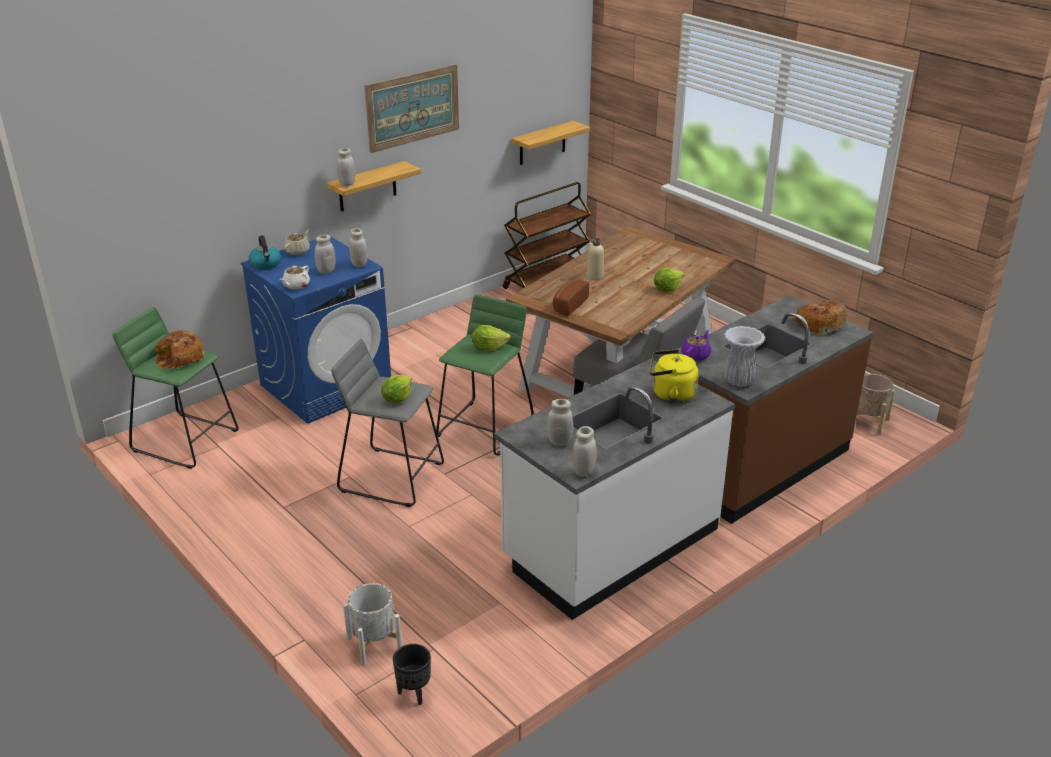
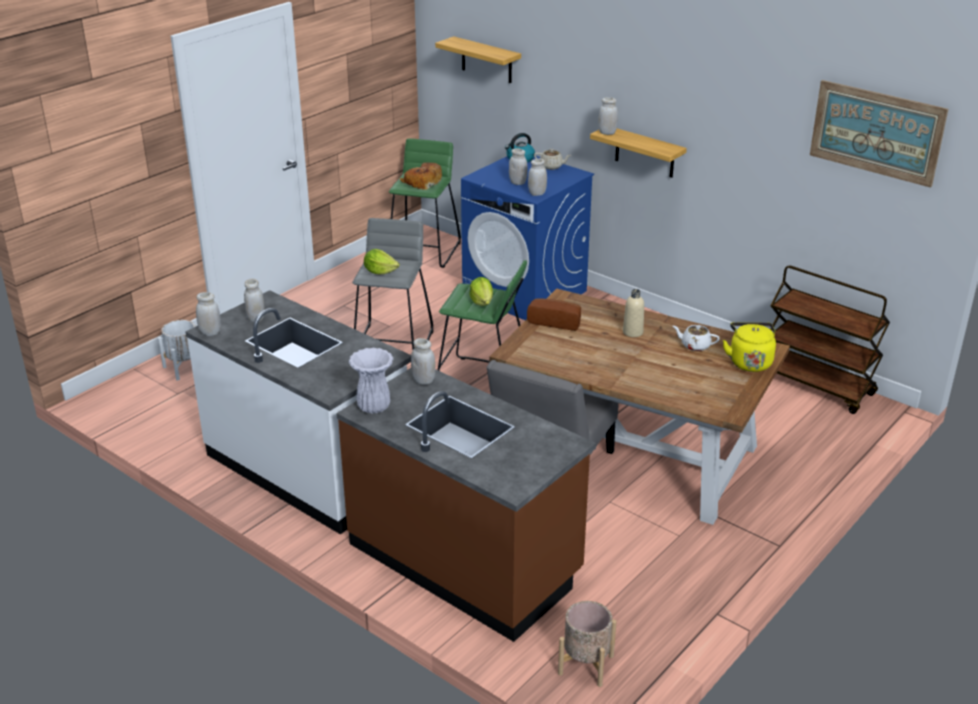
camera: 80 degrees right, 0 degrees up
white teapot [279,265,310,290] -> white teapot moved to [673,325,720,351]
picture [365,64,459,153] -> picture moved to [810,80,948,188]
black planter [393,644,431,705] -> none
shelf [511,121,590,165] -> shelf moved to [435,36,521,83]
yellow kettle [650,350,699,403] -> yellow kettle moved to [723,322,776,372]
lettuce [654,268,684,291] -> none
purple teapot [681,330,711,361] -> white jar [411,338,435,385]
bread [791,300,846,335] -> none

